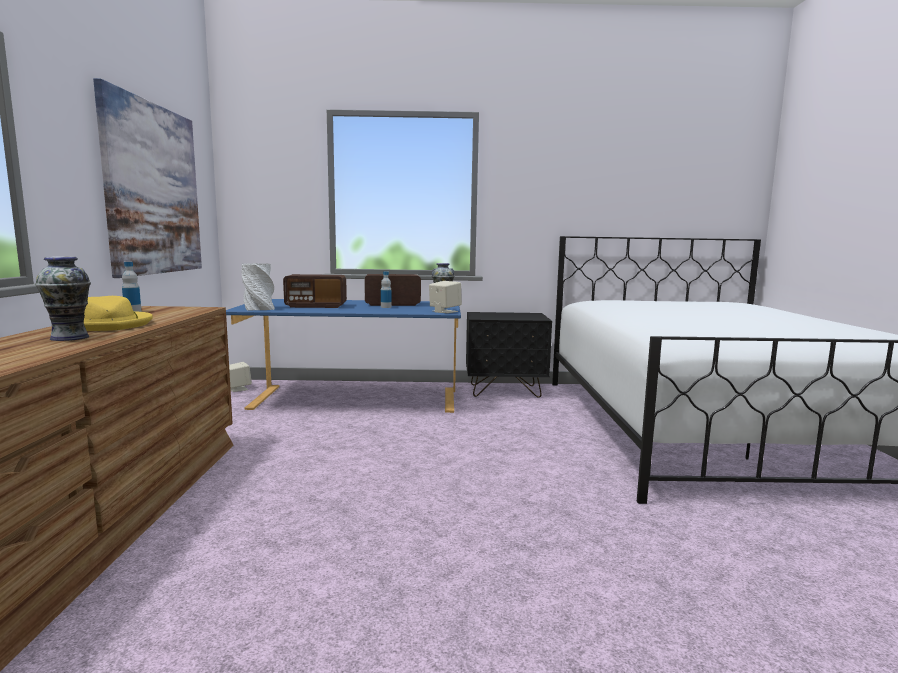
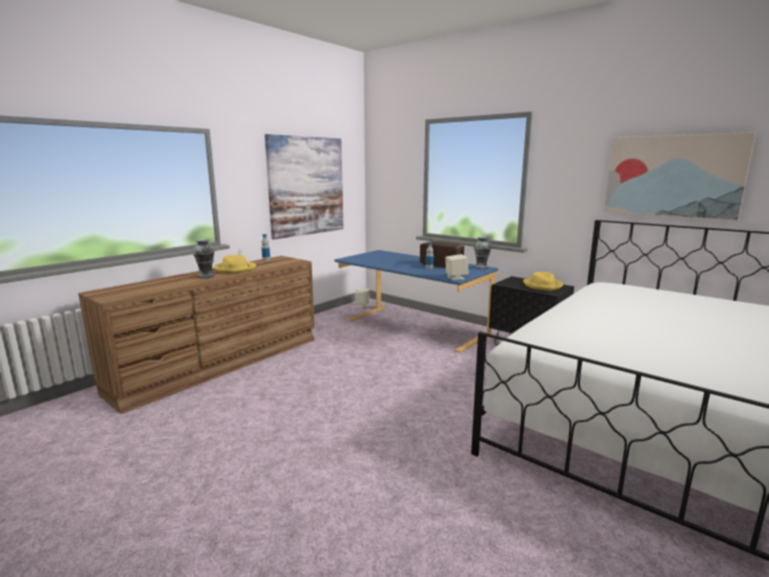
camera: 40 degrees right, 5 degrees up
grey vase [242,263,275,311] -> none
radio [283,274,347,308] -> none
none -> yellow hat [523,272,563,291]
none -> picture [604,132,756,220]

